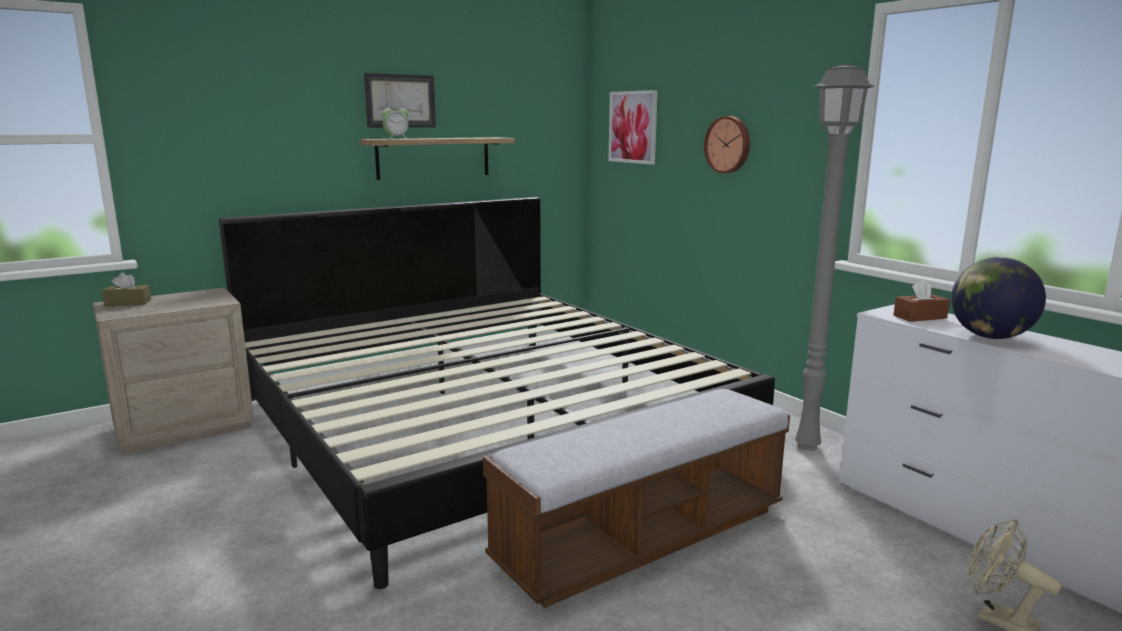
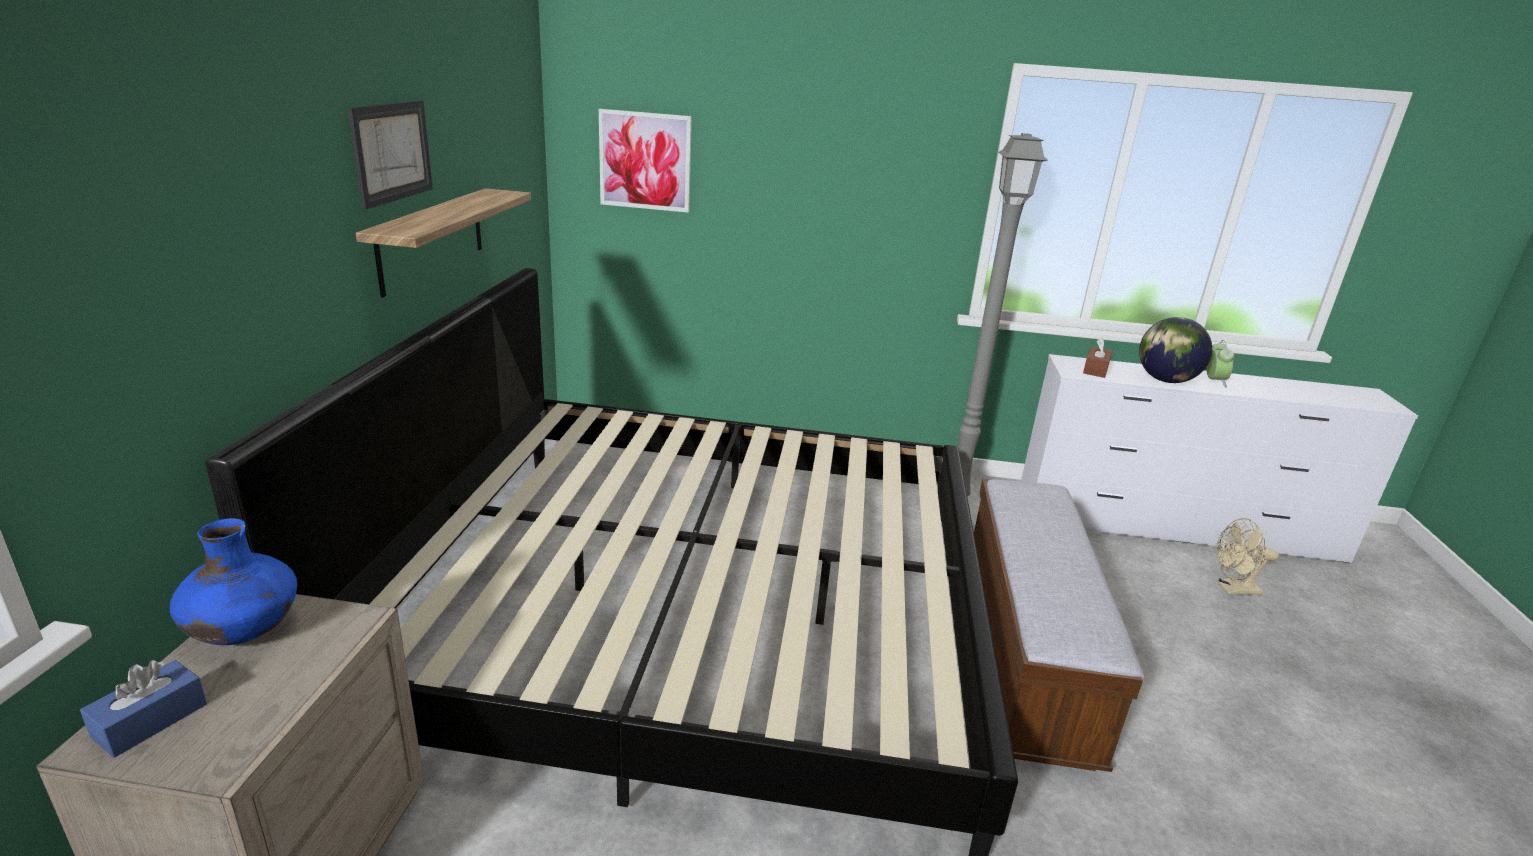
camera: 50 degrees left, 10 degrees up
brown tissue box [102,273,151,306] -> blue tissue box [80,660,207,758]
alarm clock [381,104,409,139] -> alarm clock moved to [1206,340,1234,388]
wall clock [704,116,750,173] -> none
none -> blue vase [170,518,297,645]

